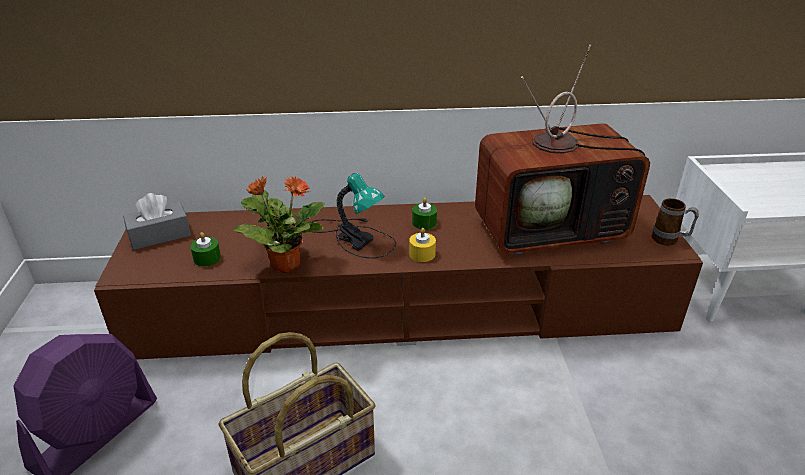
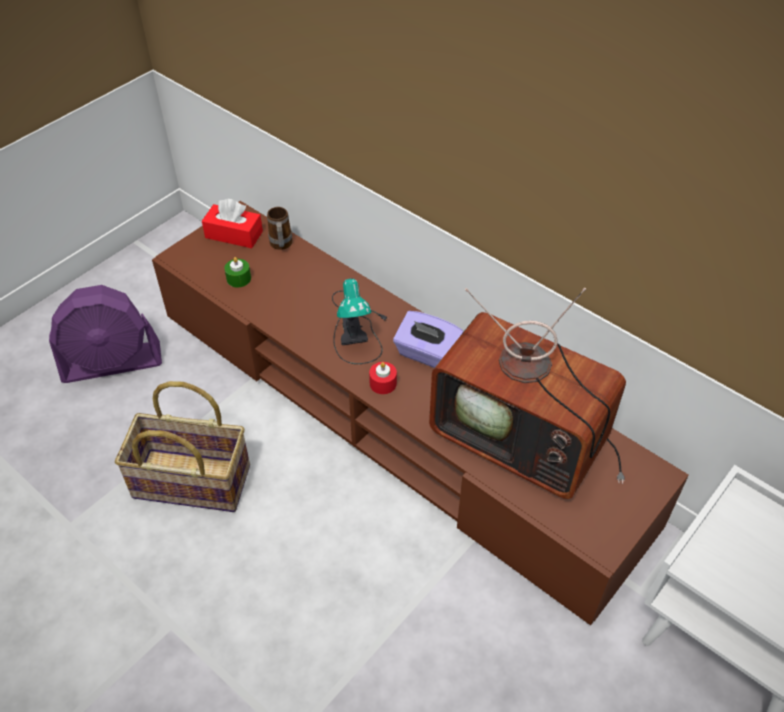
camera: 45 degrees right, 15 degrees up
grey tissue box [123,193,191,250] -> red tissue box [202,199,263,248]
potted plant [234,176,325,273] -> none
yellow candle [409,228,436,262] -> red candle [369,362,397,394]
green candle [412,198,437,230] -> purple tissue box [393,311,463,368]
mug [652,198,699,246] -> mug moved to [267,207,293,250]

